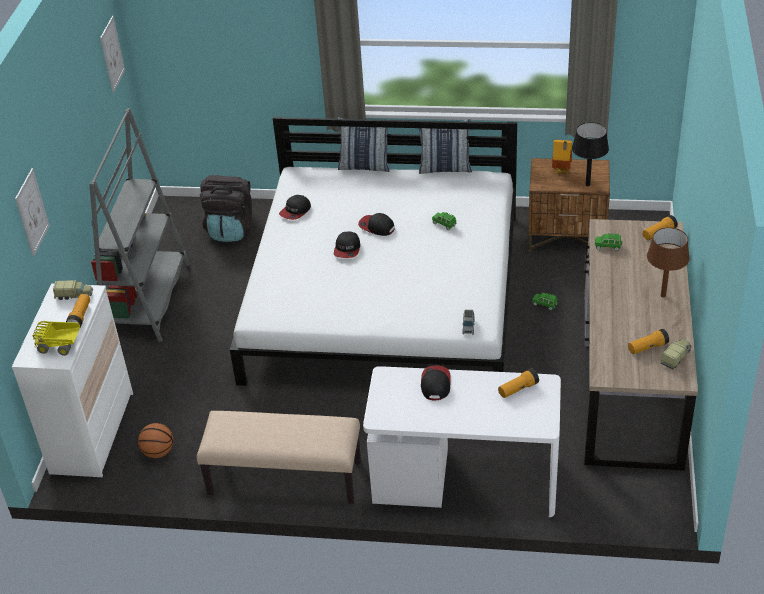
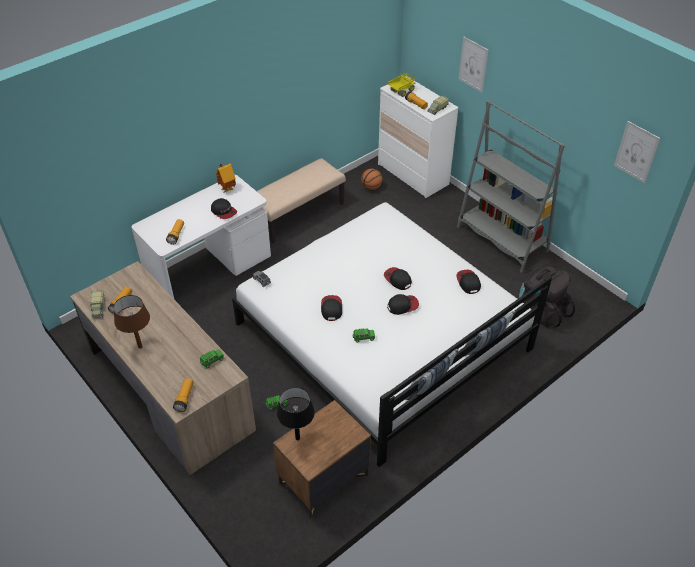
camera: 130 degrees right, 5 degrees up
toy house [552,139,572,174] -> toy house moved to [216,164,236,193]
none -> cap [321,295,342,321]

